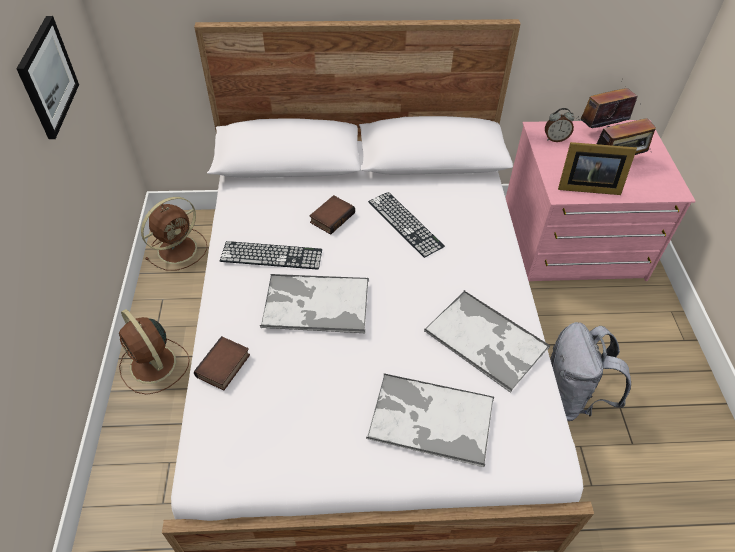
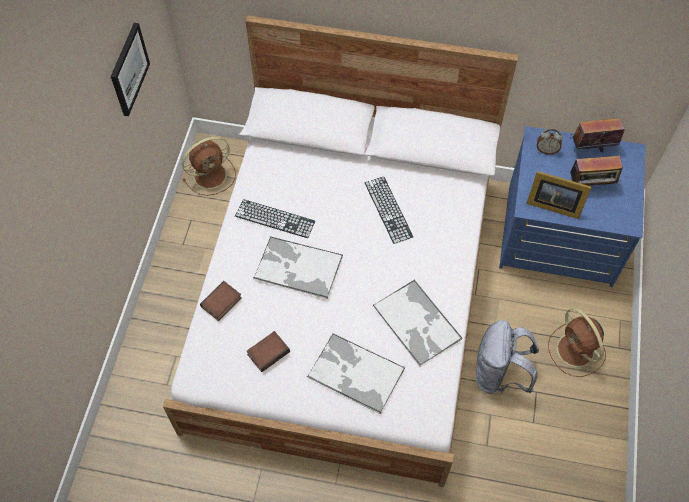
camera: 15 degrees right, 10 degrees up
brown fan [119,309,189,395] -> brown fan moved to [548,308,606,377]
book [309,195,355,235] -> book moved to [247,331,290,372]
pink dresser [506,120,695,281] -> blue dresser [499,126,646,287]

